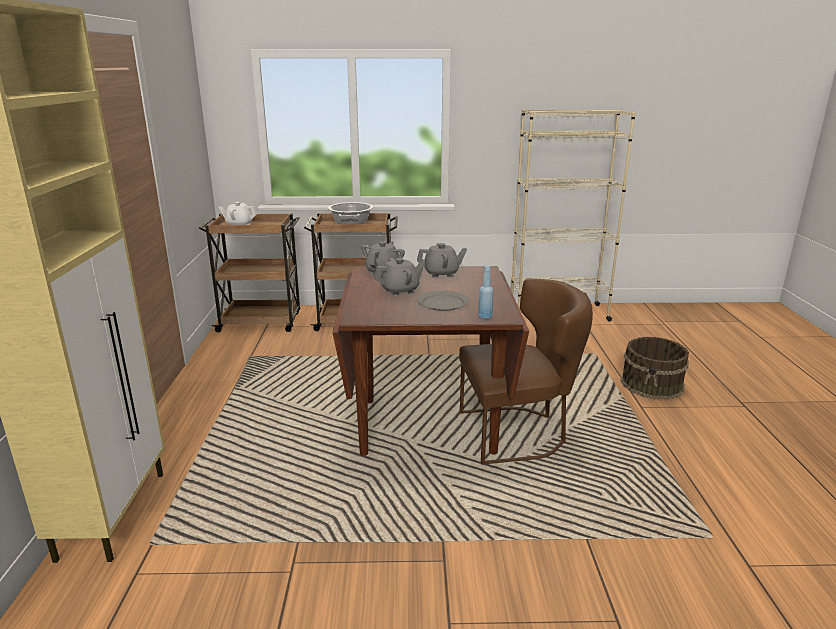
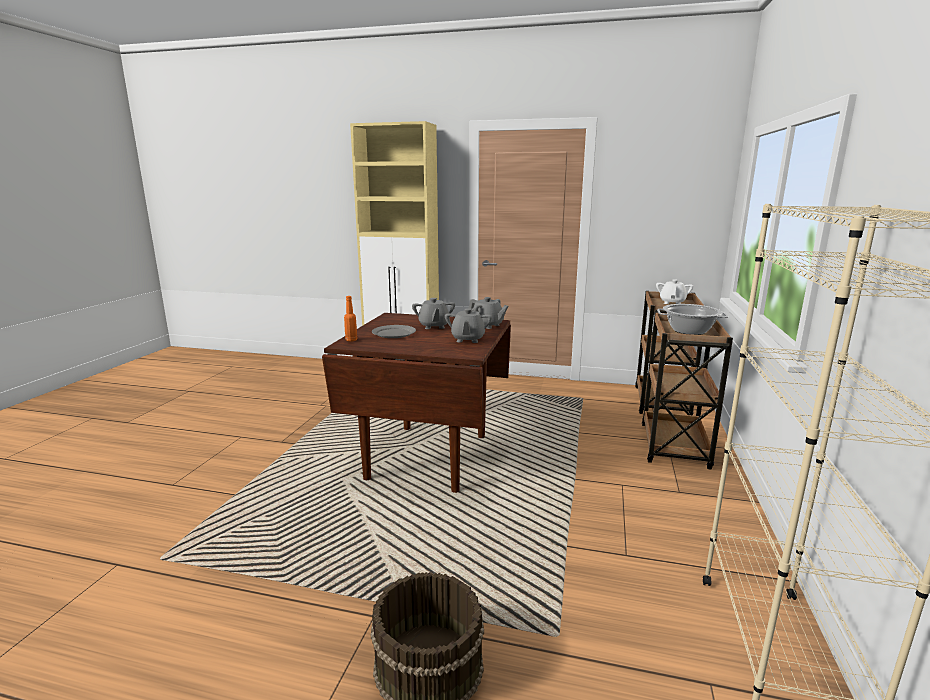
camera: 105 degrees right, 5 degrees down
brown chair [459,278,593,465] -> none
blue bottle [478,265,493,319] -> orange bottle [344,296,357,342]

